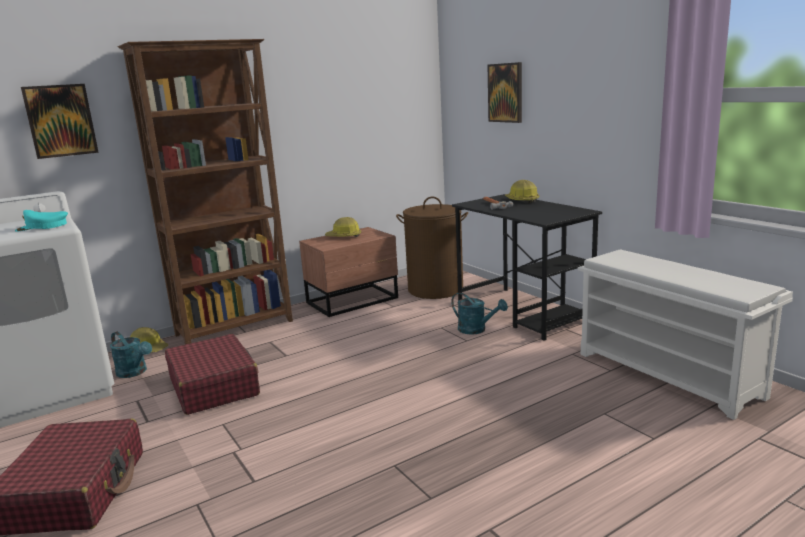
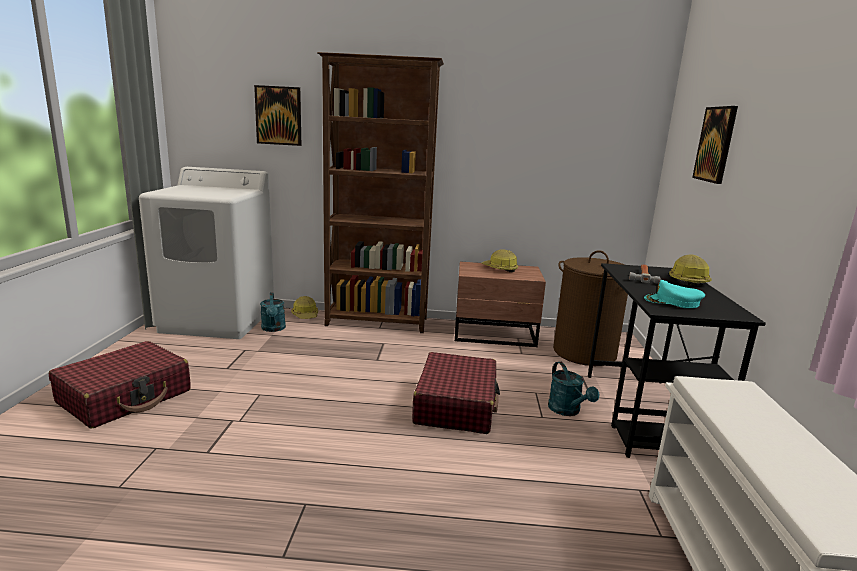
camera: 35 degrees right, 0 degrees up
turquoise cap [15,210,68,232] -> turquoise cap moved to [644,280,705,308]
red suitcase [165,334,260,415] -> red suitcase moved to [412,352,500,434]

